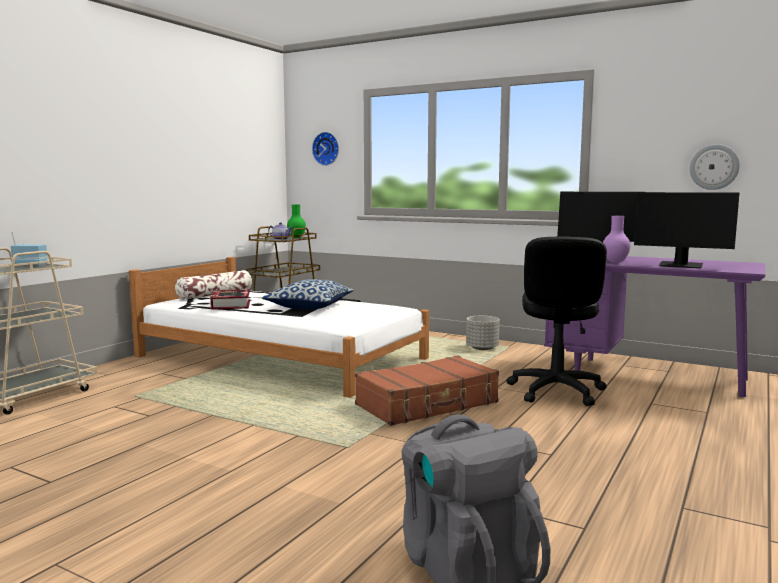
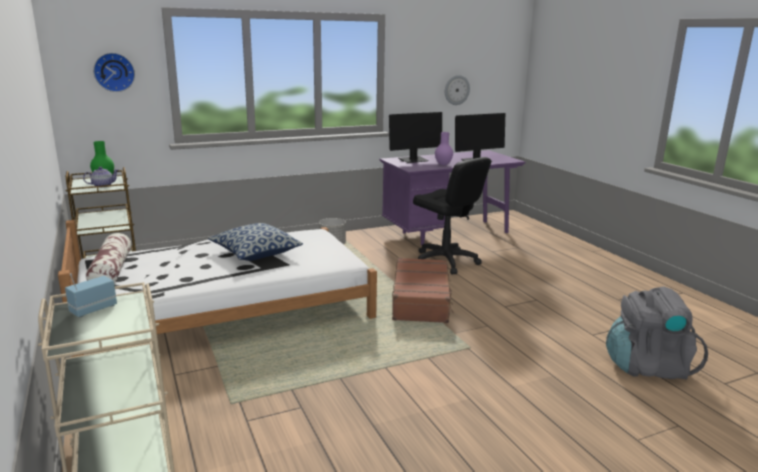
camera: 55 degrees left, 10 degrees up
book [210,289,250,310] -> none

